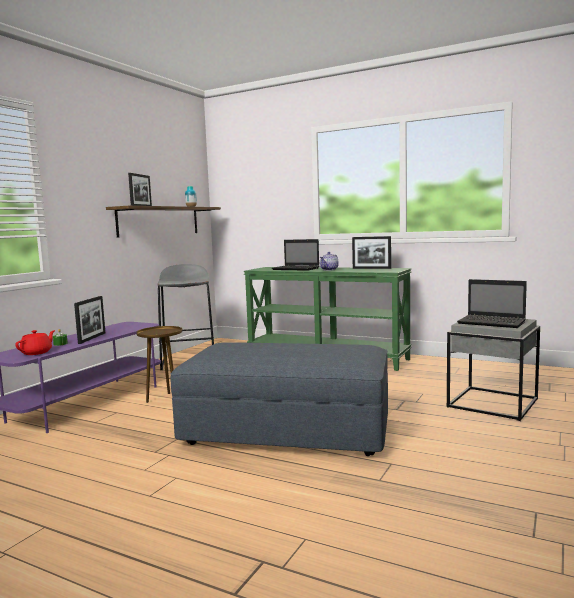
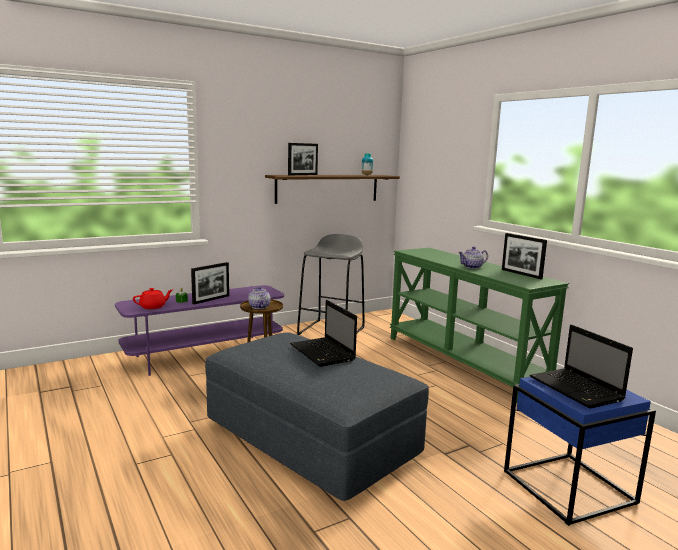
camera: 30 degrees right, 5 degrees up
laptop [272,239,319,271] -> laptop moved to [290,300,357,367]
grey side table [447,315,540,421] -> blue side table [504,377,656,526]
none -> teapot [248,286,271,309]

